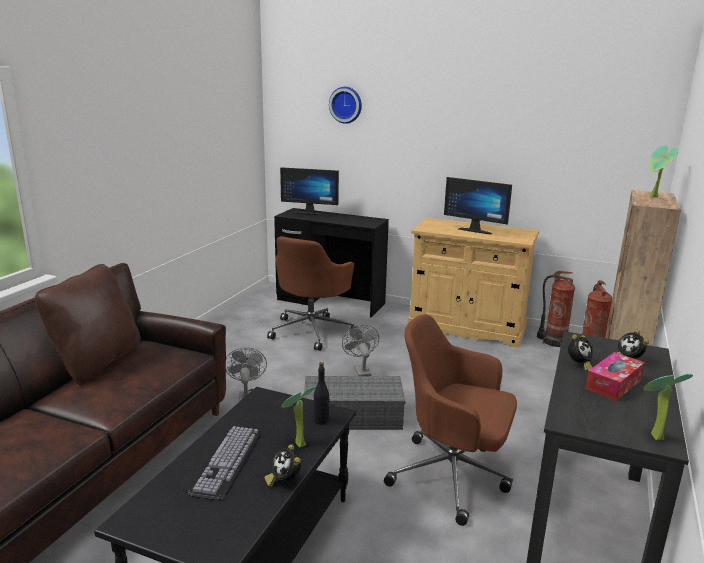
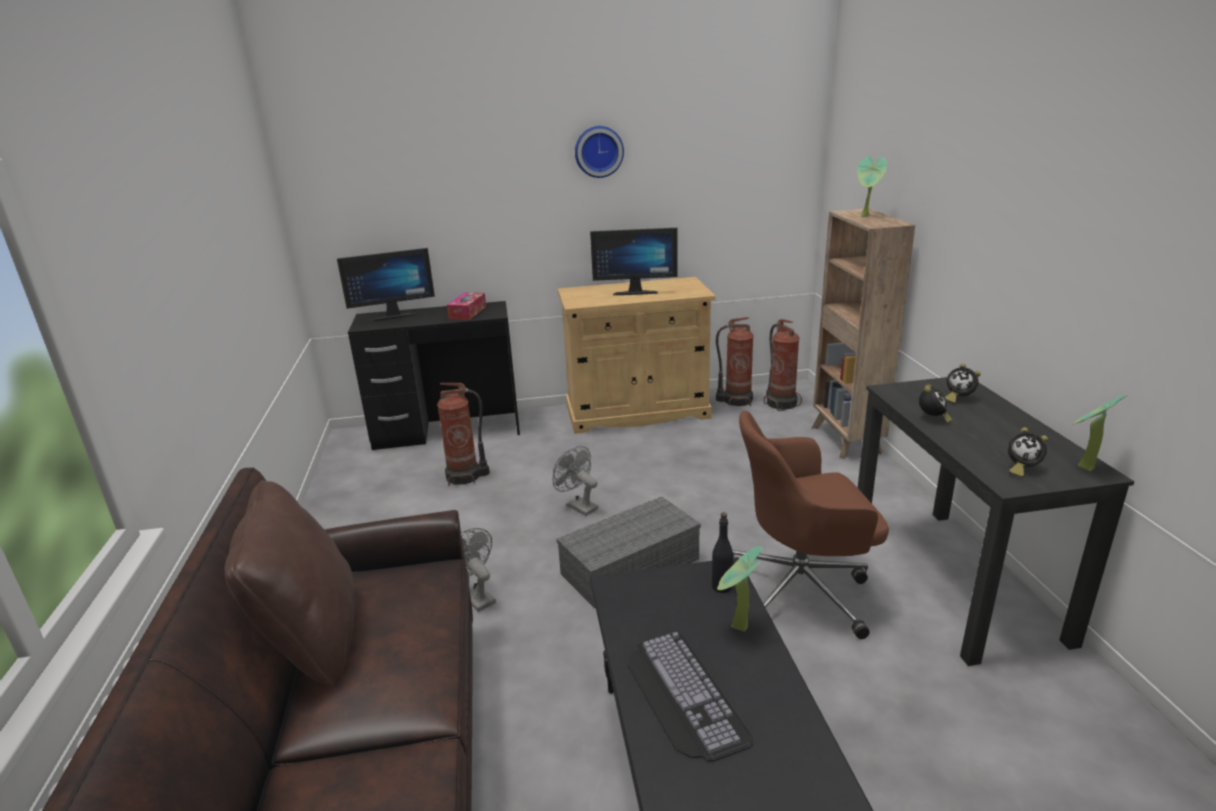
camera: 30 degrees left, 5 degrees up
alarm clock [265,444,301,487] -> alarm clock moved to [1008,427,1048,477]
brown office chair [267,236,358,351] -> fire extinguisher [437,383,490,486]
wall clock [329,87,362,124] -> wall clock moved to [575,126,624,178]
tissue box [586,352,645,401] -> tissue box moved to [447,292,486,320]

